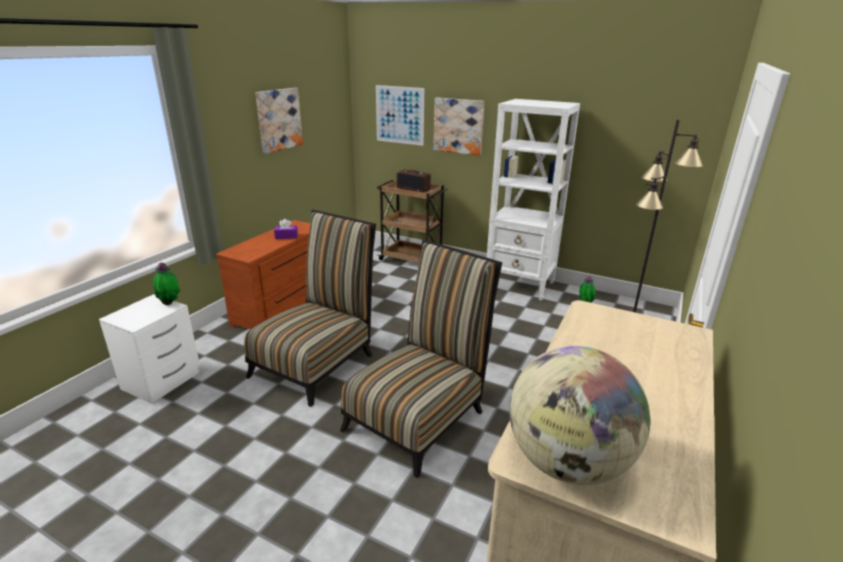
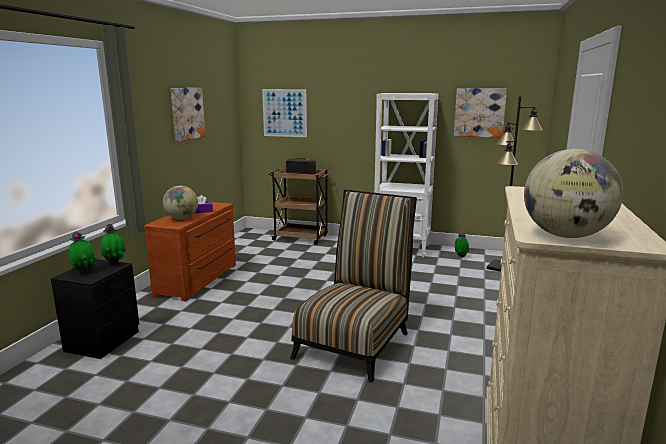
camera: 10 degrees left, 10 degrees down
white nightstand [99,294,200,404] -> black nightstand [51,259,139,359]
chair [244,210,376,407] -> none
picture [433,98,484,156] -> picture moved to [454,88,507,138]
none -> potted plant [69,231,97,274]
none -> globe [163,186,198,219]

